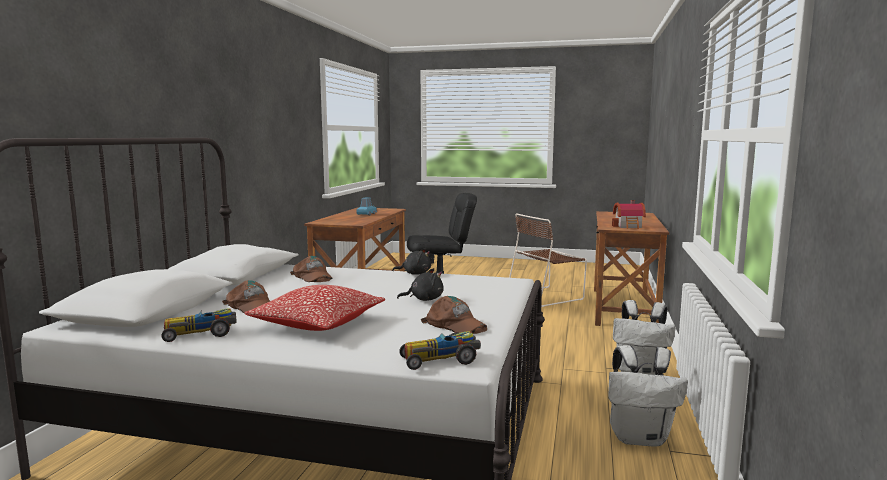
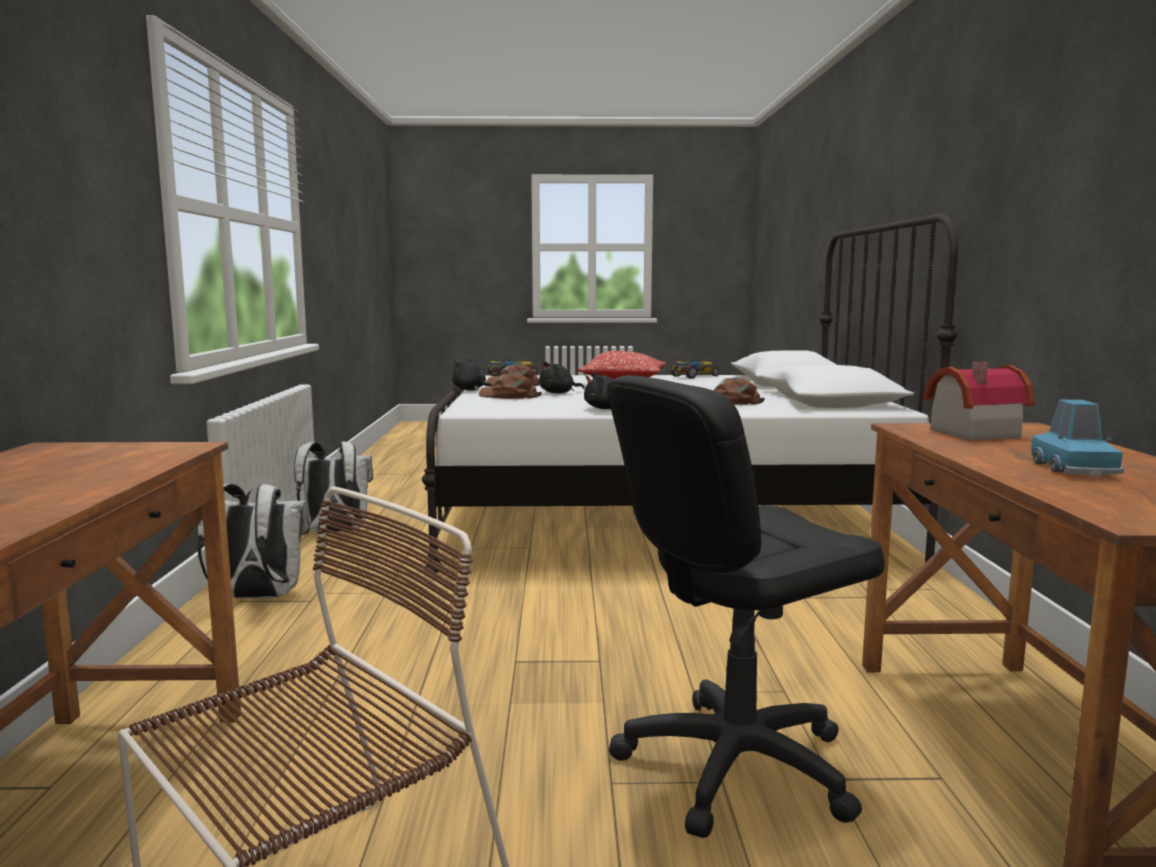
camera: 165 degrees right, 0 degrees up
brown cap [222,280,270,313] -> brown cap moved to [479,373,542,399]
toy house [612,200,646,229] -> toy house moved to [923,362,1035,440]
none -> black plush toy [452,359,493,391]

